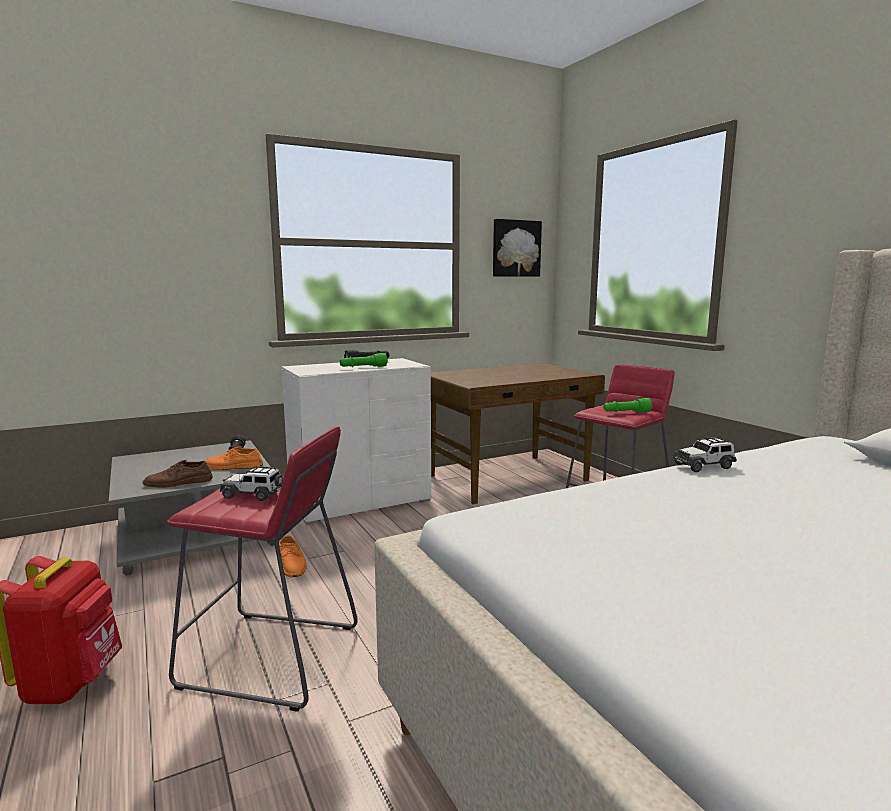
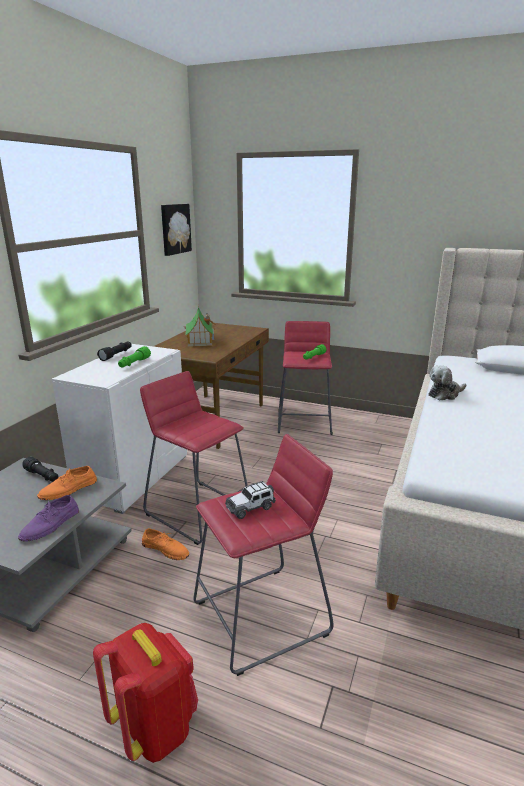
camera: 40 degrees left, 10 degrees up
brown shoe [142,460,213,488] -> purple shoe [18,495,79,542]
toy car [672,437,737,472] -> plush toy [428,365,466,400]
none -> red stool [140,371,248,545]
none -> toy house [183,305,216,347]

